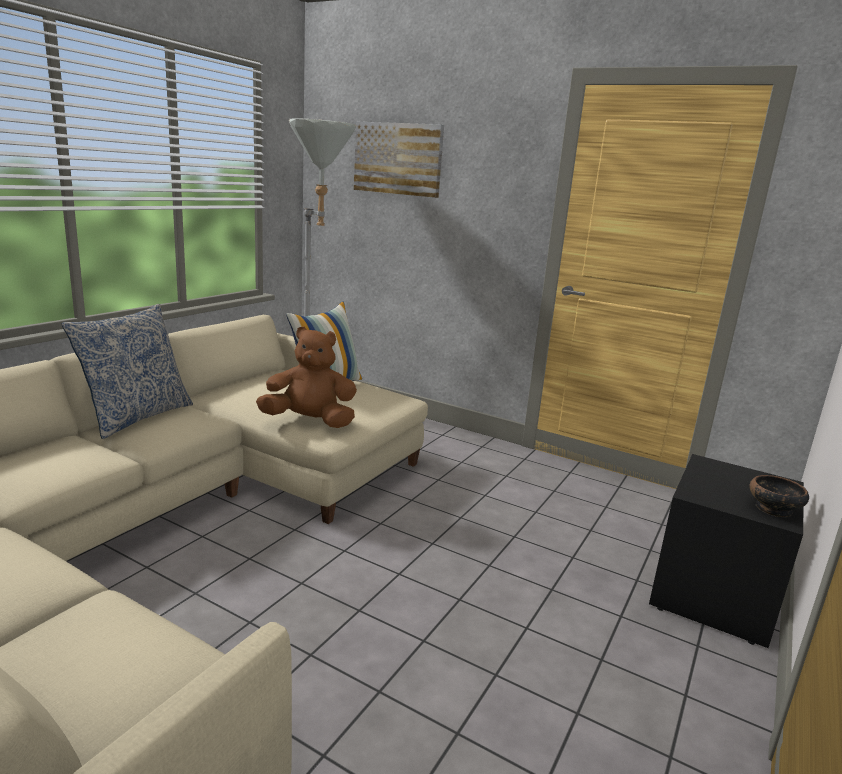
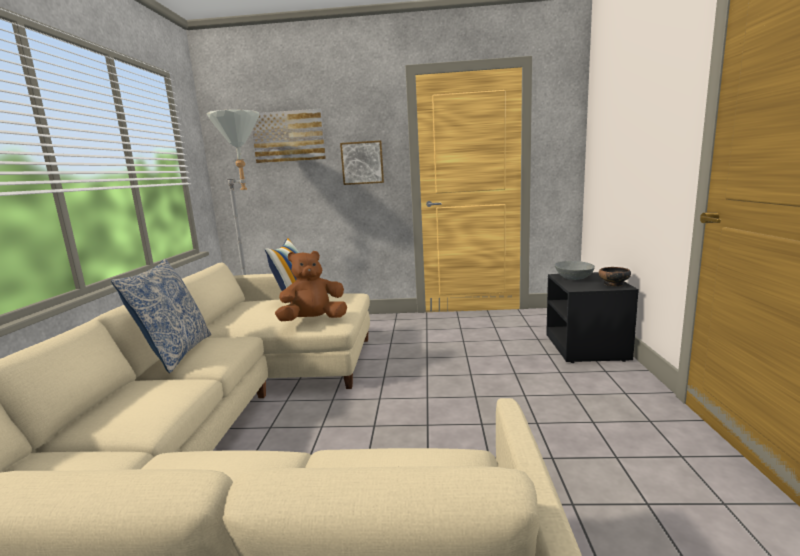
camera: 25 degrees left, 5 degrees down
none -> picture [340,140,384,185]
none -> grey bowl [554,261,595,280]

